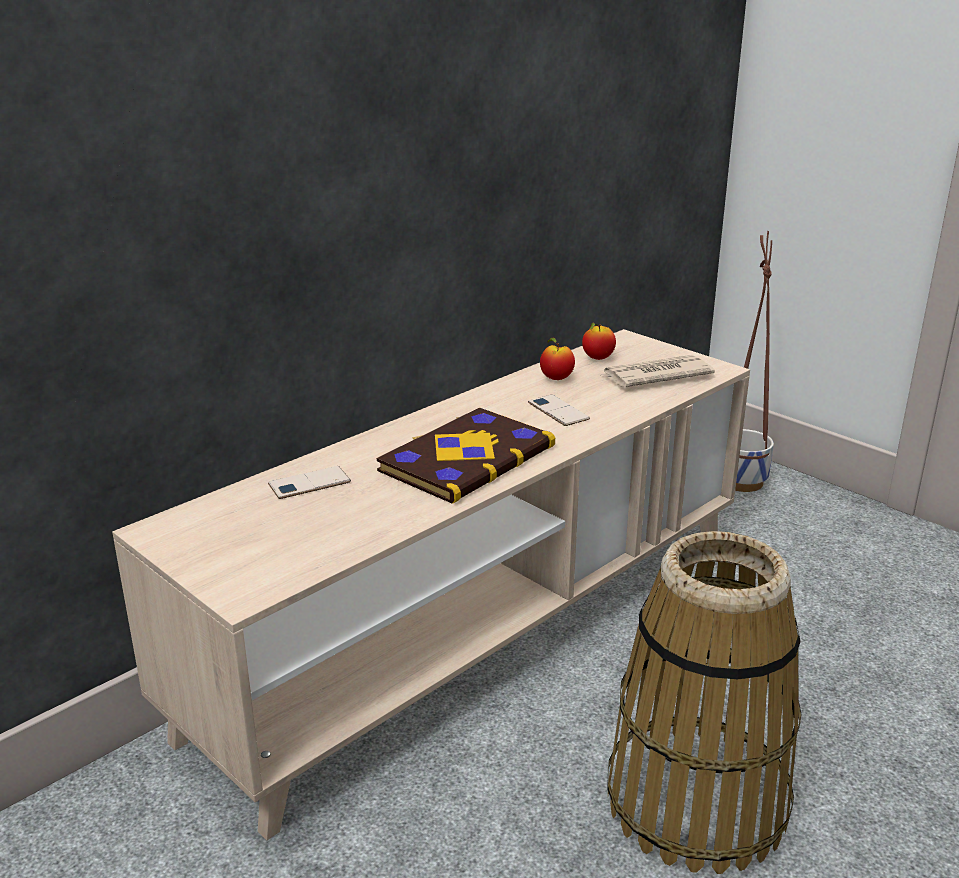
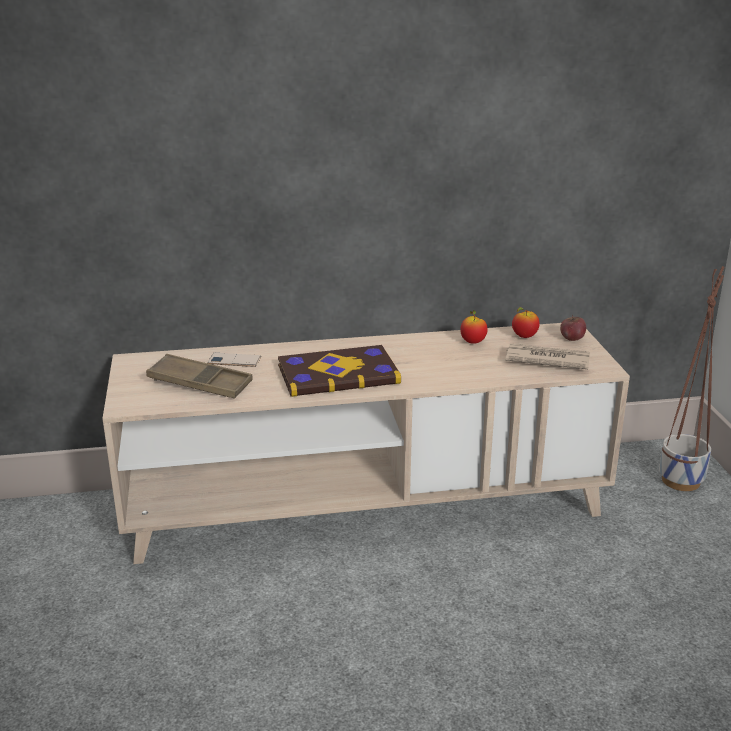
camera: 35 degrees right, 0 degrees up
phone [528,395,590,426] -> none
basket [607,531,802,874] -> none
none -> brown tray [146,354,252,399]
none -> apple [560,315,586,341]

